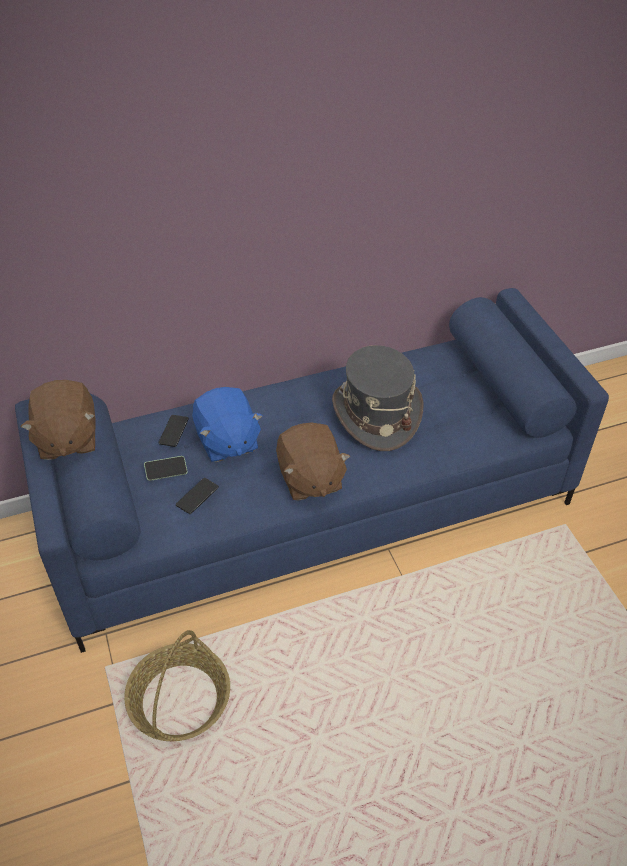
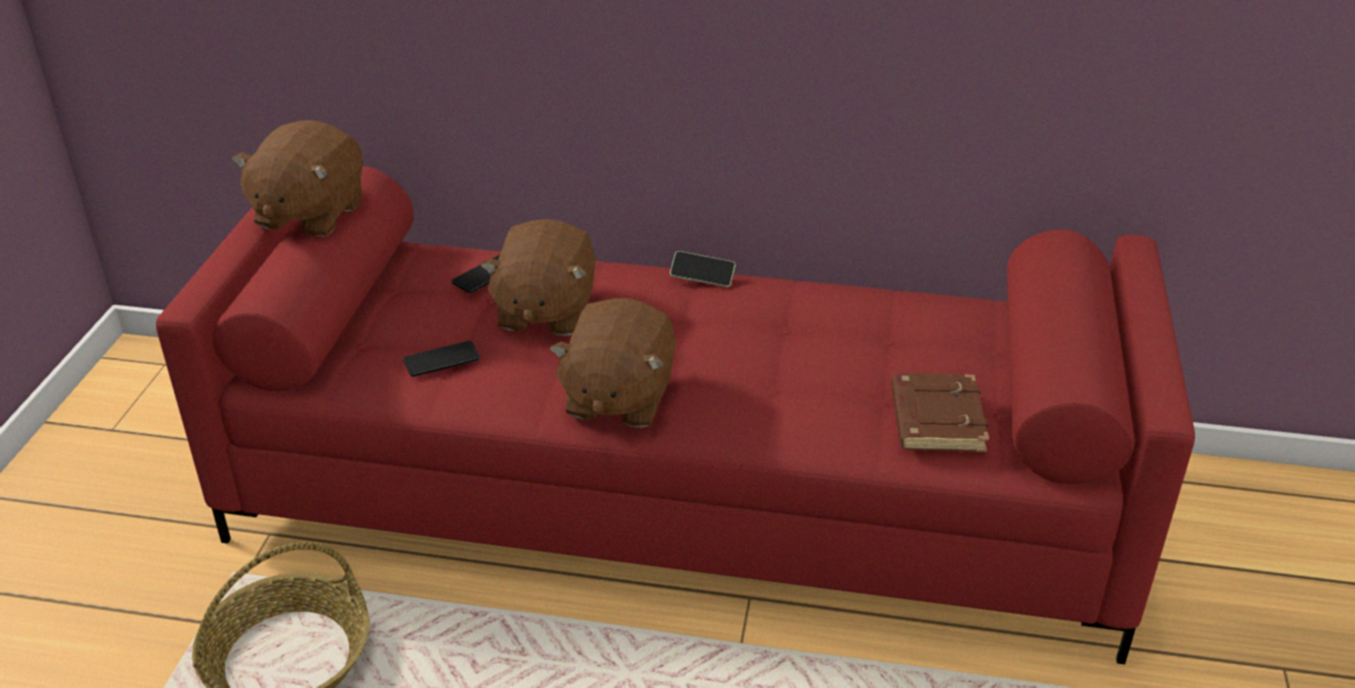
camera: 30 degrees right, 10 degrees down
blue sofa [15,288,609,653] -> red sofa [156,166,1195,664]
phone [144,456,188,481] -> phone moved to [670,251,735,287]
blue plush toy [192,387,263,462] -> brown plush toy [480,219,596,336]
grey hat [332,345,423,451] -> none
none -> brown book [891,373,989,452]

